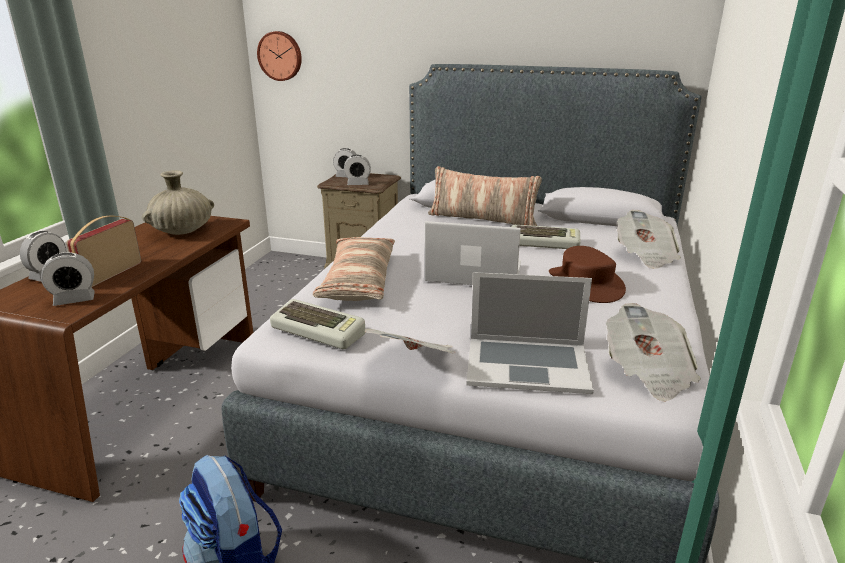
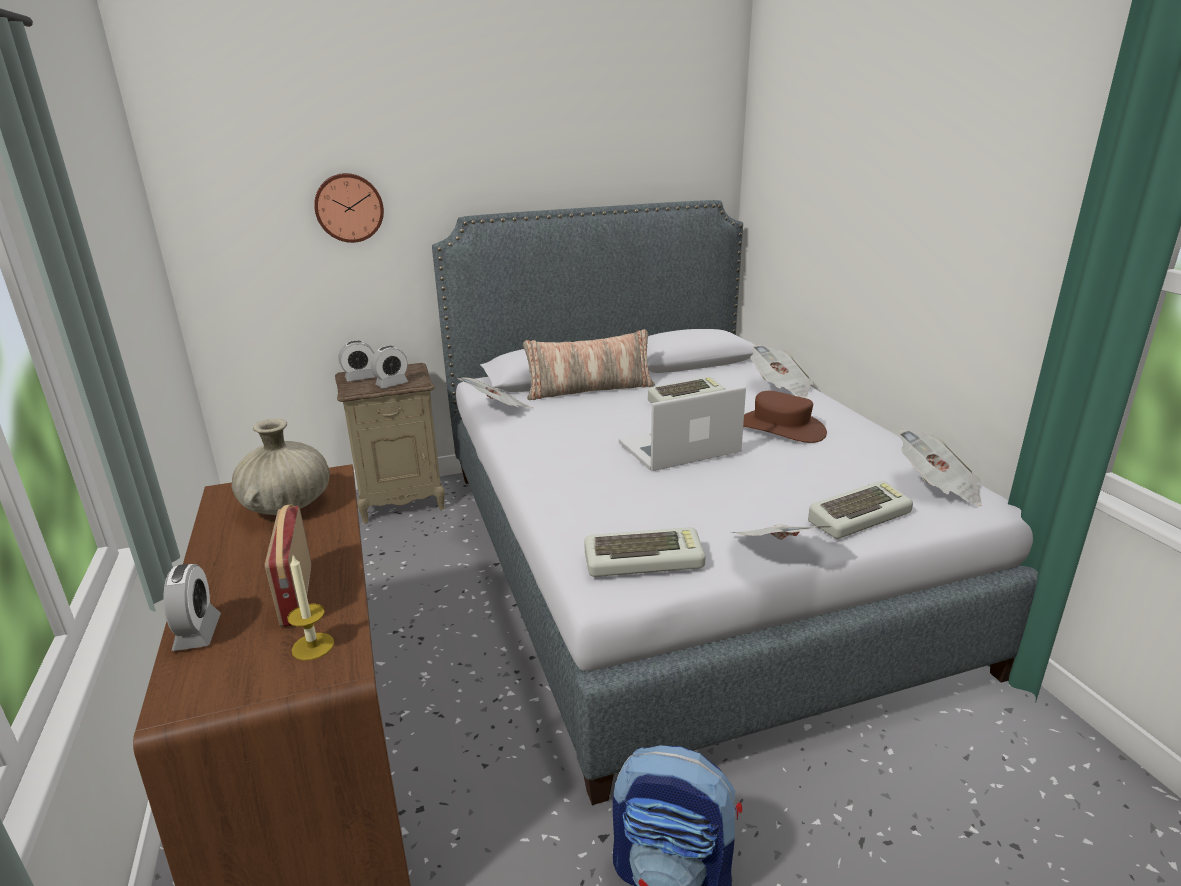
camera: 35 degrees left, 0 degrees up
alarm clock [41,252,95,306] -> candle [287,556,334,660]
wall clock [257,31,302,81] -> wall clock moved to [314,173,384,243]
pillow [313,237,395,301] -> none
laptop [466,272,594,394] -> keyboard [808,481,913,539]
none -> newspaper [457,377,533,408]

